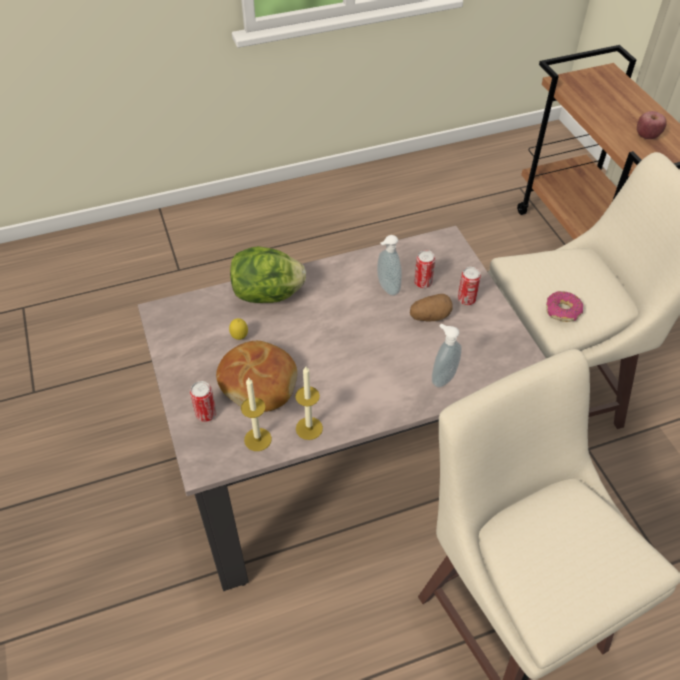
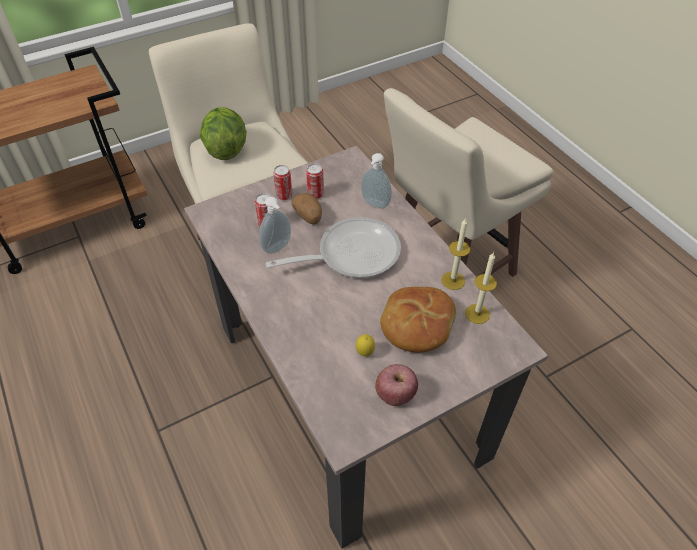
camera: 100 degrees left, 0 degrees up
can [190,381,217,422] -> can moved to [306,164,324,199]
lettuce [230,246,306,303] -> lettuce moved to [200,107,246,160]
donut [546,291,583,322] -> none
apple [637,111,667,139] -> apple moved to [375,364,418,406]
none -> frying pan [266,217,401,278]

